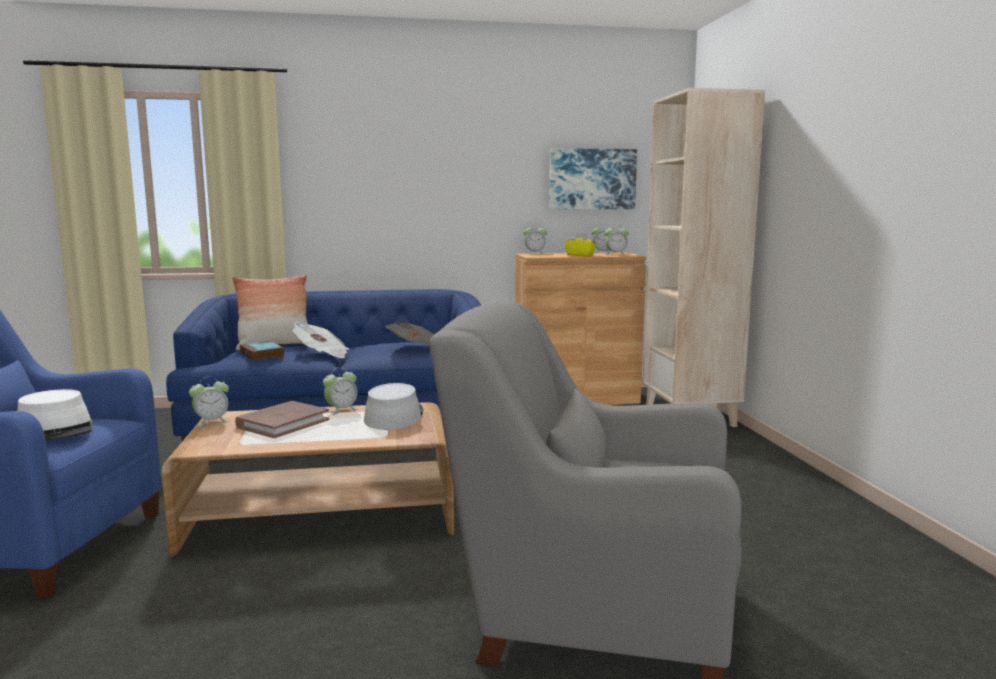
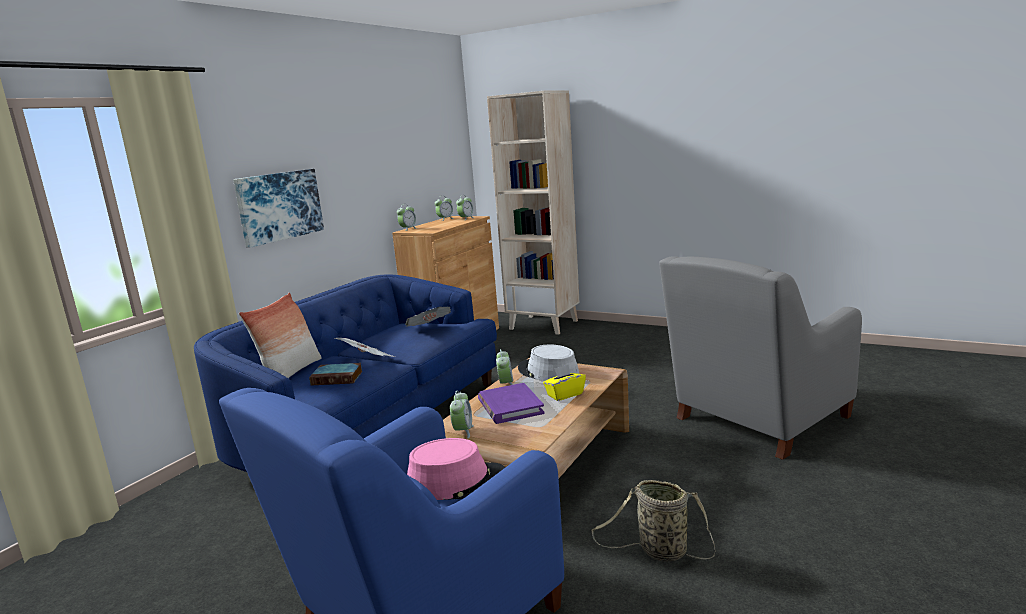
camera: 50 degrees left, 5 degrees up
white hat [17,389,93,441] -> pink hat [407,438,505,500]
brown book [235,401,329,438] -> purple book [478,383,544,424]
picture [549,148,637,209] -> picture moved to [233,169,324,248]
yellow tissue box [564,233,597,256] -> yellow tissue box moved to [543,364,586,401]
none -> basket [592,480,715,562]

